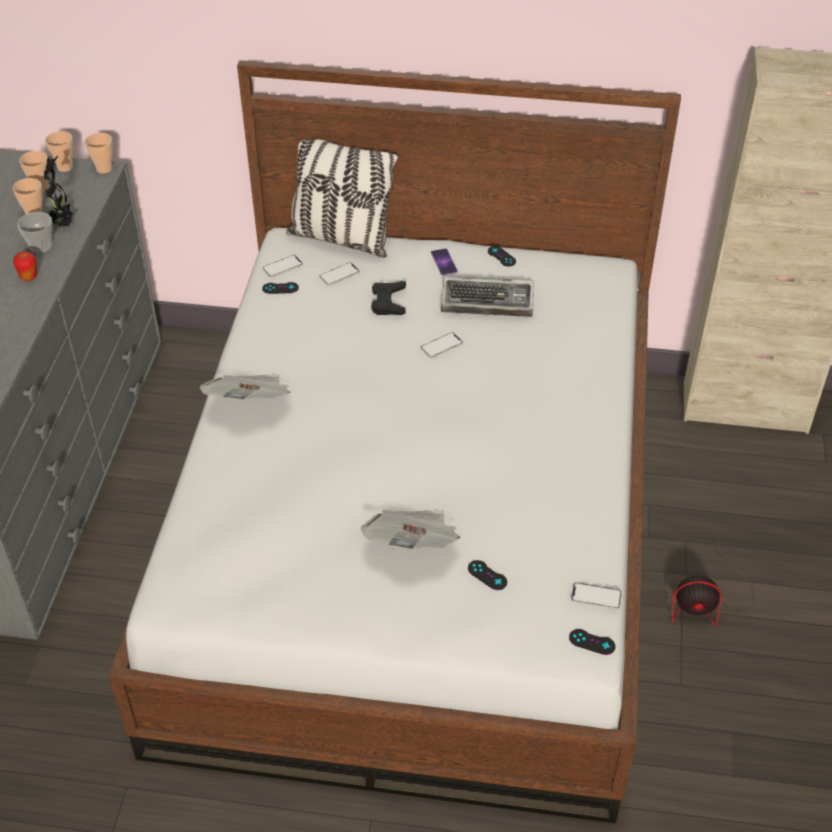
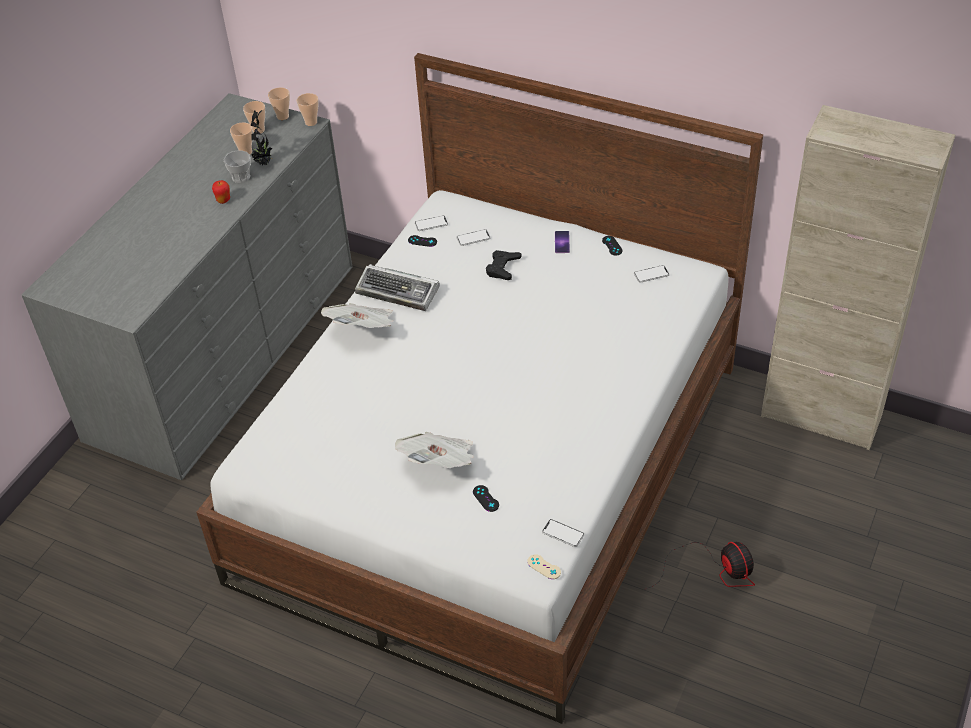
camera: 20 degrees right, 0 degrees up
pillow [286,139,399,258] -> none
phone [420,332,463,358] -> phone moved to [634,265,670,283]
keyboard [441,276,534,317] -> keyboard moved to [355,264,440,311]
black game controller [569,629,616,655] -> beige game controller [527,554,561,579]
fan [672,536,754,626] -> fan turned 135 degrees counterclockwise [644,542,755,590]

